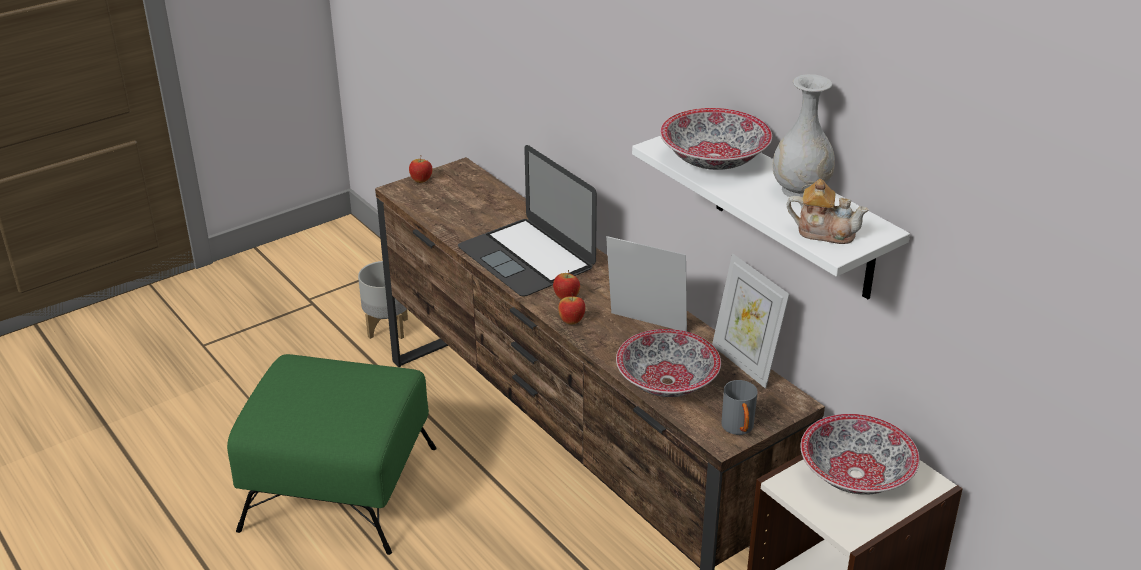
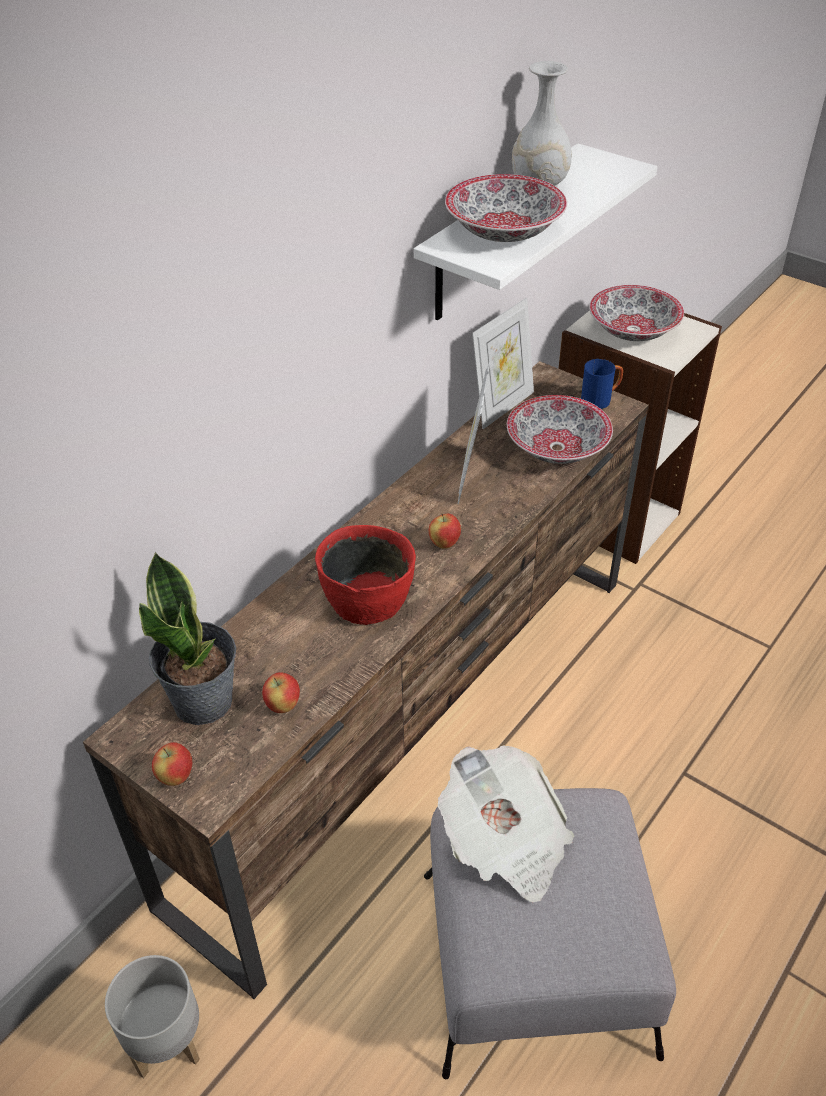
camera: 105 degrees left, 10 degrees up
green ottoman [227,354,437,555] -> grey ottoman [424,788,676,1079]
laptop [458,145,597,297] -> red bowl [315,525,416,625]
apple [558,292,586,325] -> apple moved to [262,672,300,713]
grey mug [721,380,758,435] -> blue mug [581,359,623,409]
teapot [787,179,869,244] -> none
none -> potted plant [139,552,236,725]
none -> newspaper [438,745,574,902]

